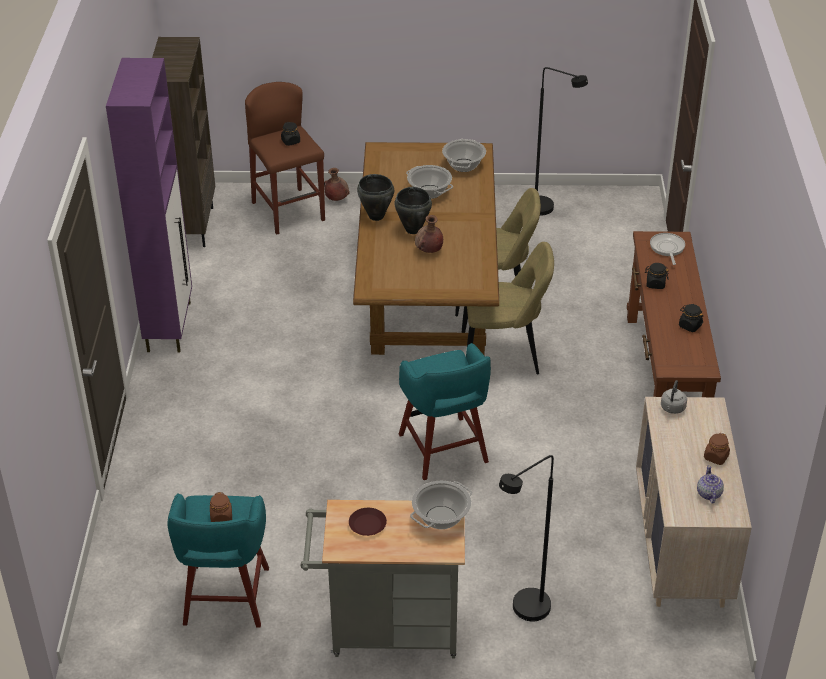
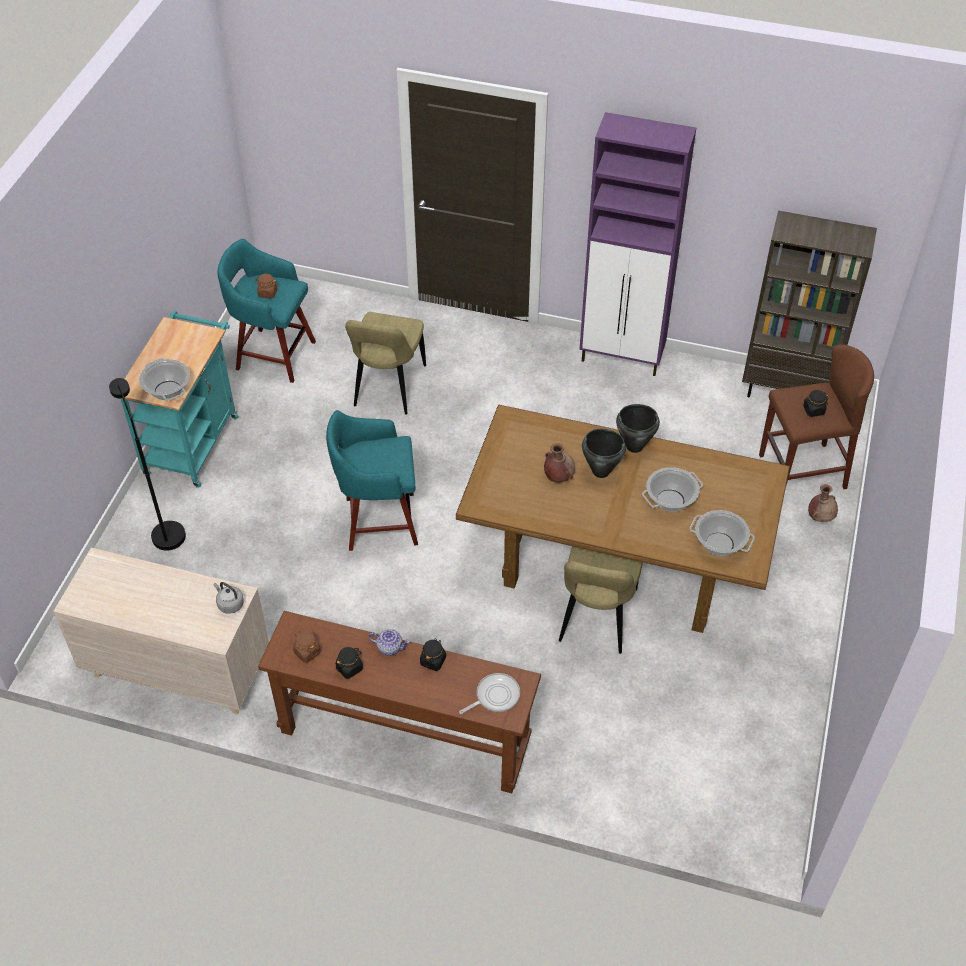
camera: 105 degrees right, 10 degrees up
grey cart [301,500,465,658] -> turquoise cart [120,311,239,488]
brown plate [349,508,387,536] -> none
beige chair [462,242,554,374] -> beige chair moved to [345,312,426,415]
black floor lamp [535,67,588,216] -> none
frying pan [650,233,685,265] -> frying pan turned 45 degrees counterclockwise [459,673,520,714]
teapot [697,465,724,503] -> teapot moved to [368,629,410,656]
brown jar [704,433,730,465] -> brown jar moved to [293,631,321,663]

